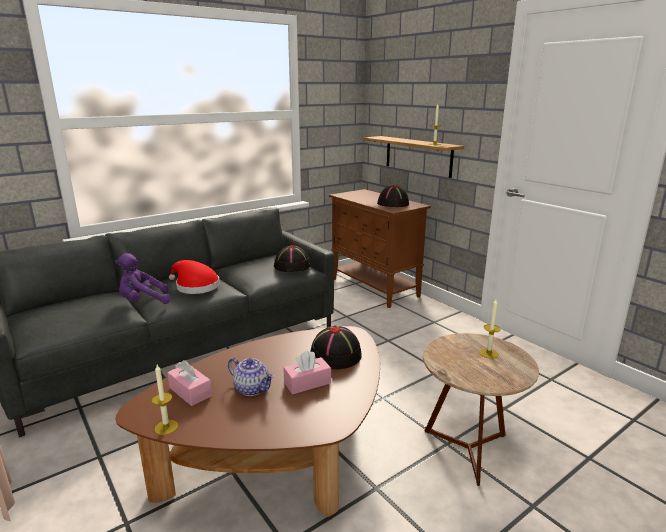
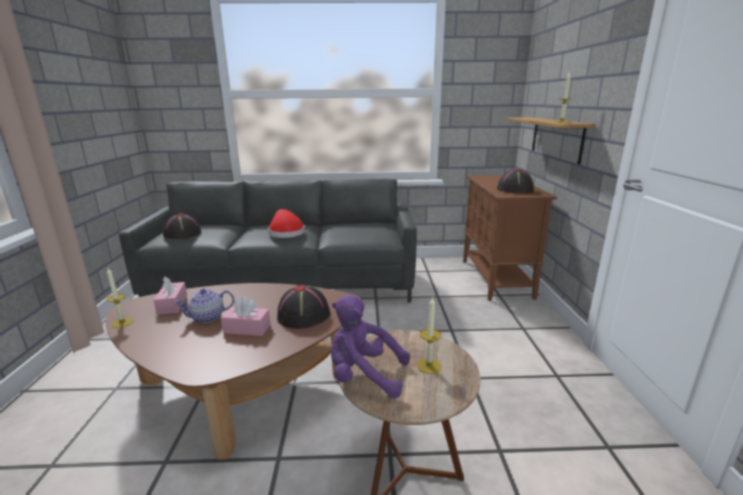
camera: 35 degrees right, 0 degrees up
purple plush toy [115,253,170,304] -> purple plush toy moved to [331,295,410,398]
teapot [228,358,274,396] -> teapot turned 90 degrees clockwise [174,288,234,323]
black hat [274,245,310,272] -> black hat moved to [163,214,201,239]

